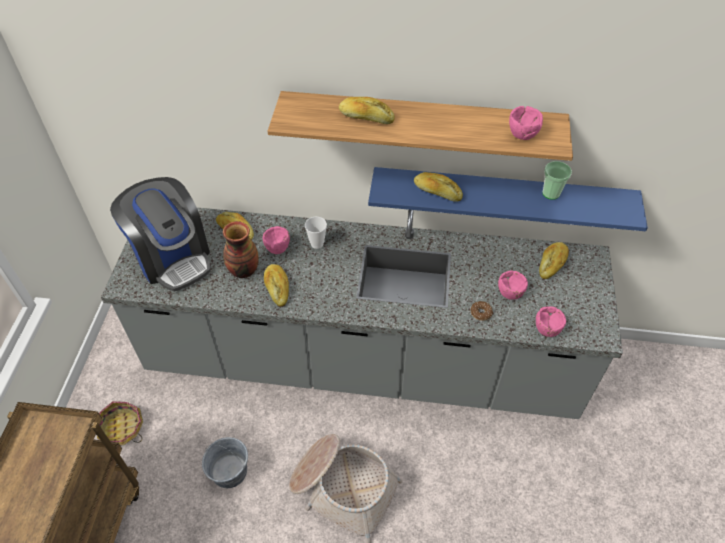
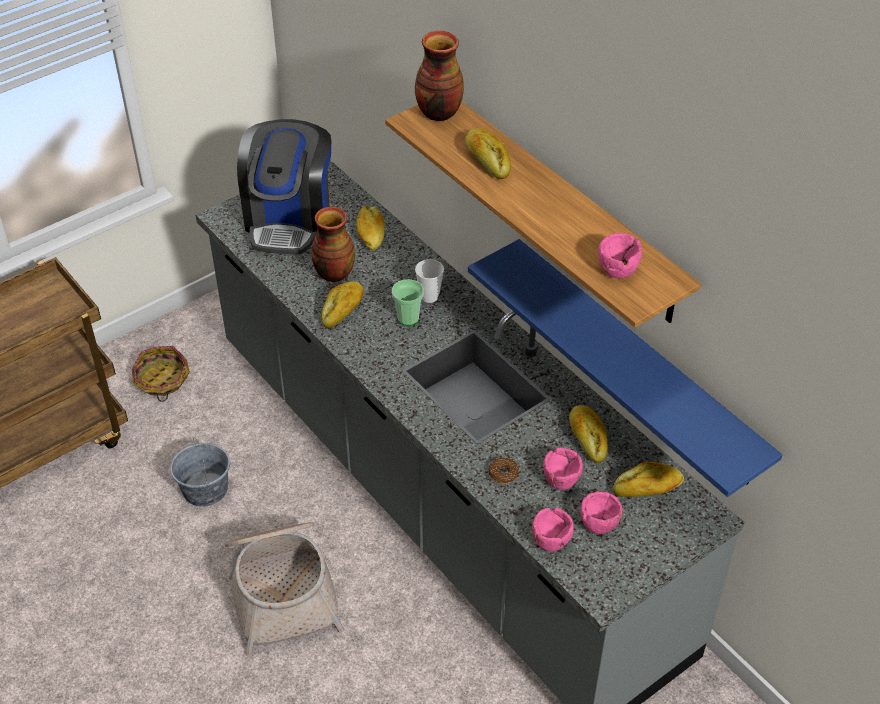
camera: 45 degrees right, 5 degrees down
pink bowl [263,226,290,254] -> pink bowl moved to [580,491,623,534]
bread [414,172,463,202] -> bread moved to [569,405,608,463]
cup [542,161,572,200] -> cup moved to [392,279,424,326]
none -> vase [415,31,464,121]

